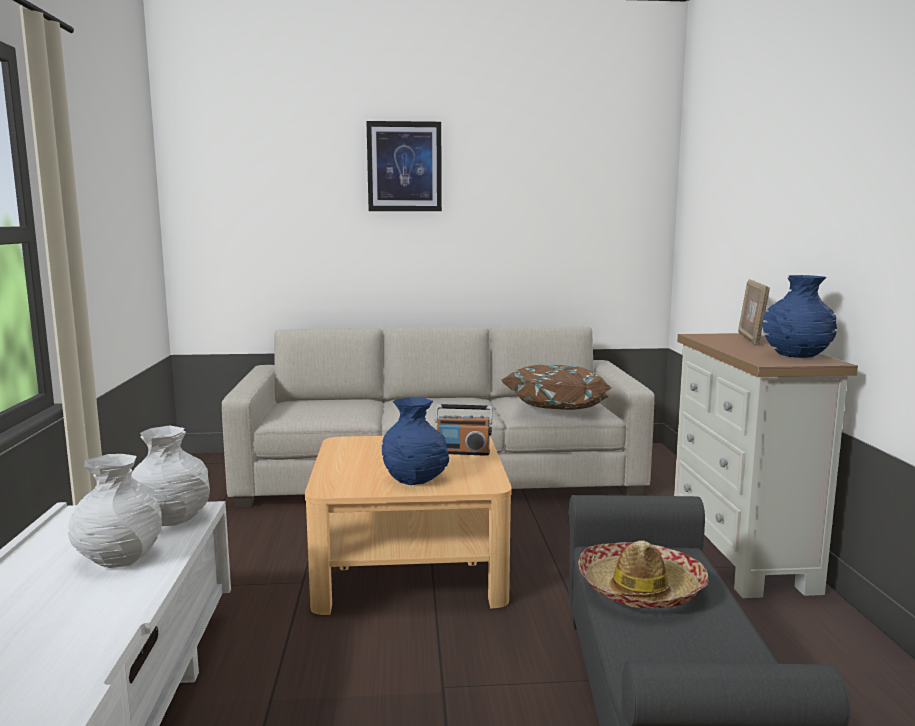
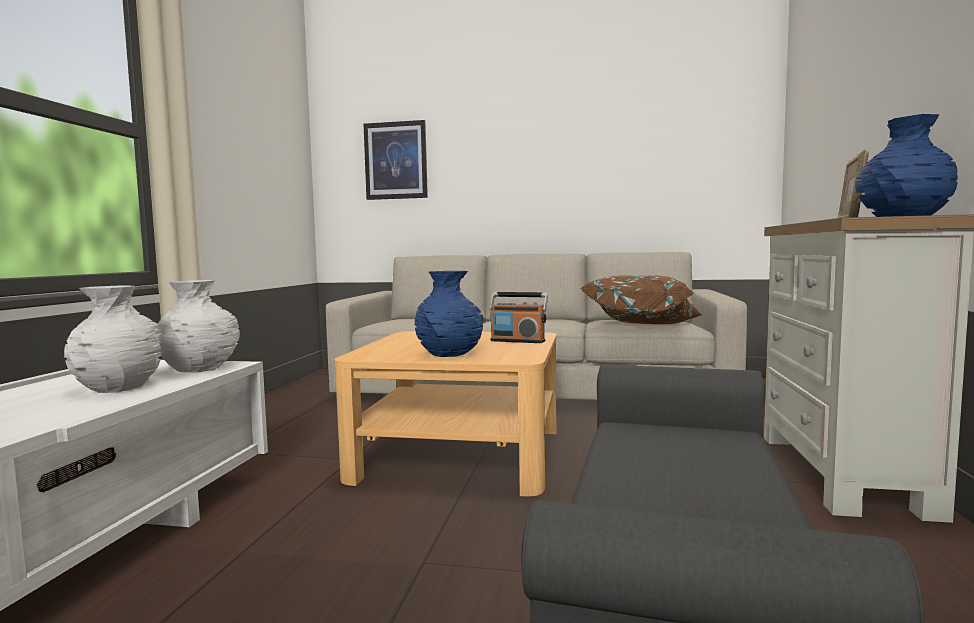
camera: 15 degrees right, 5 degrees down
picture [366,121,442,211] -> picture moved to [363,120,428,200]
hat [578,541,709,608] -> none

